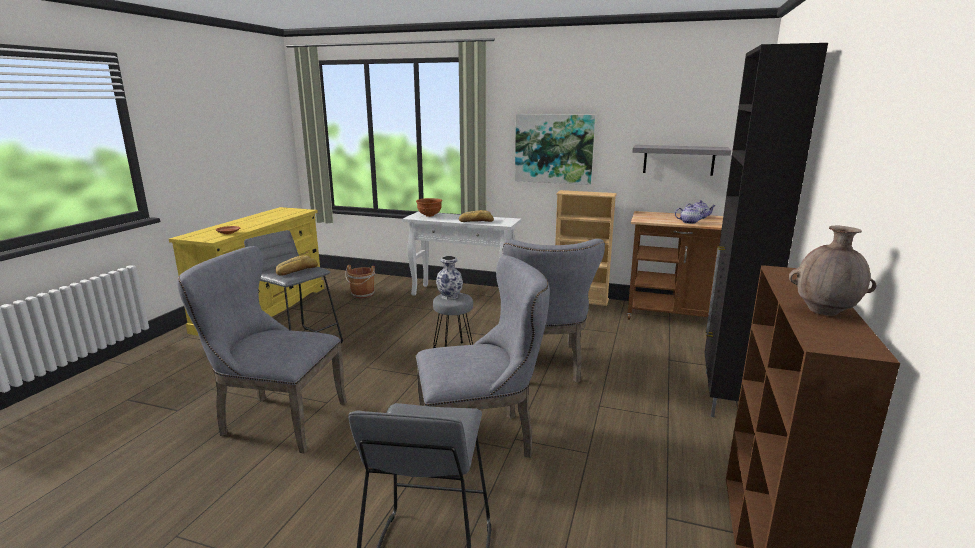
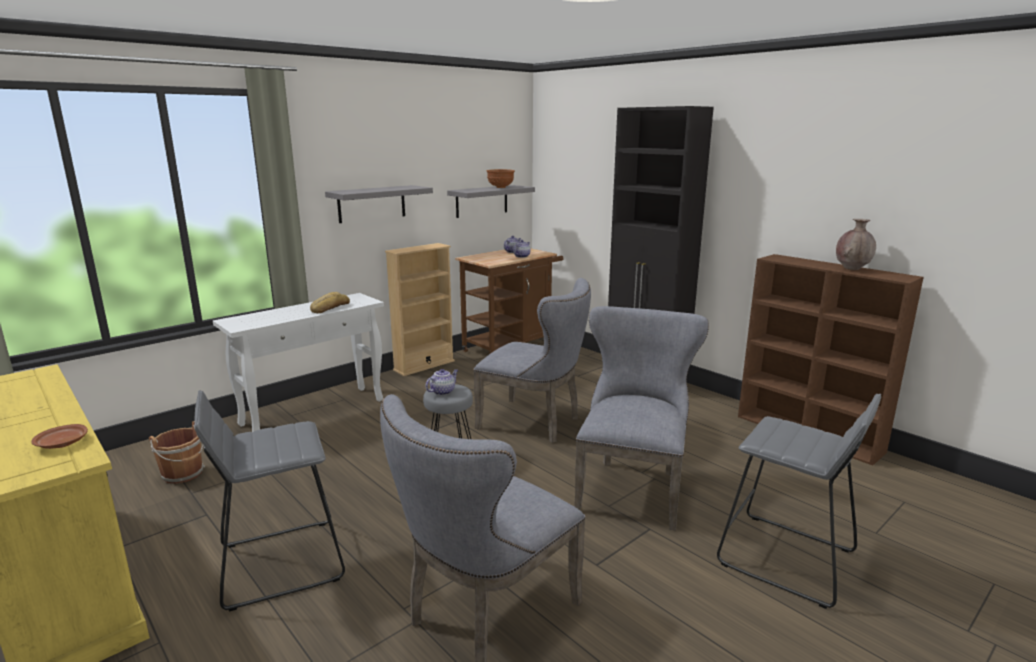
camera: 60 degrees left, 0 degrees up
bread [276,255,318,276] -> none
brown bowl [416,198,442,217] -> brown bowl moved to [487,169,515,188]
vase [436,256,463,300] -> teapot [426,369,458,395]
picture [515,114,595,185] -> grey shelf [325,185,433,223]

